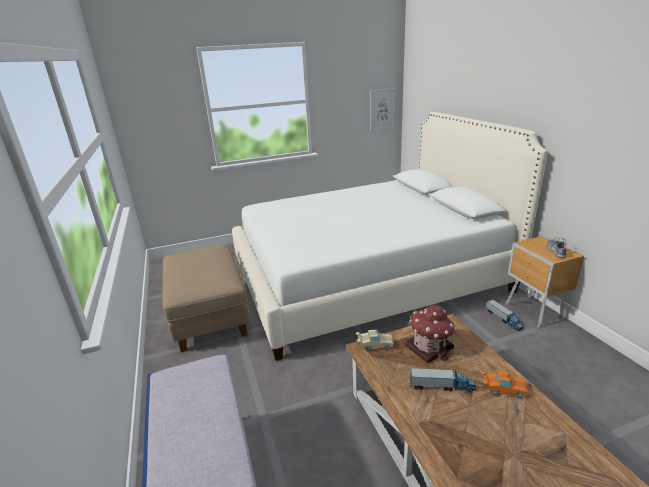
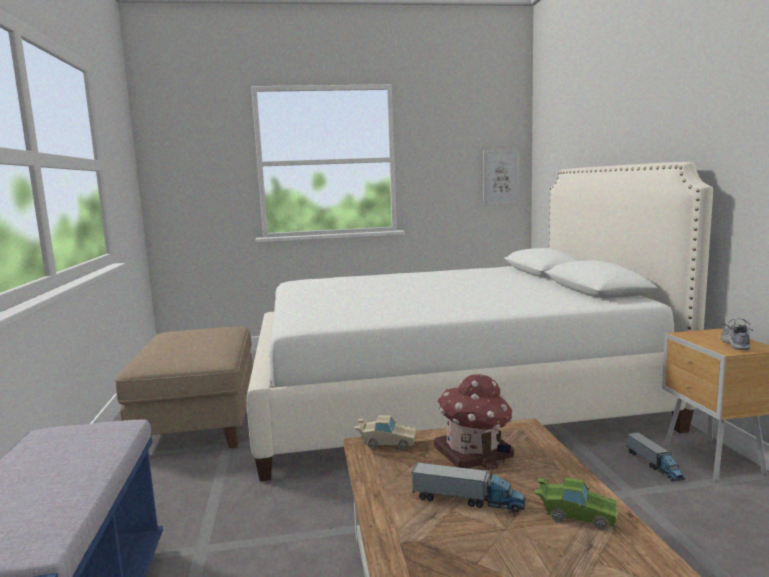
camera: 10 degrees right, 15 degrees down
orange toy car [481,371,529,399] -> green toy car [534,478,617,530]

